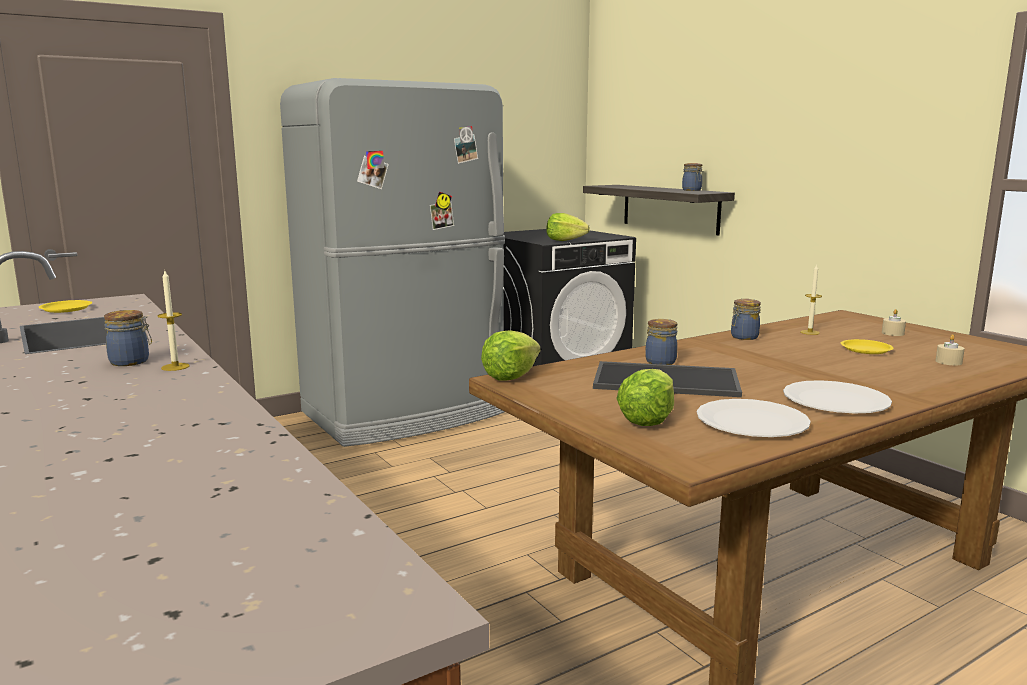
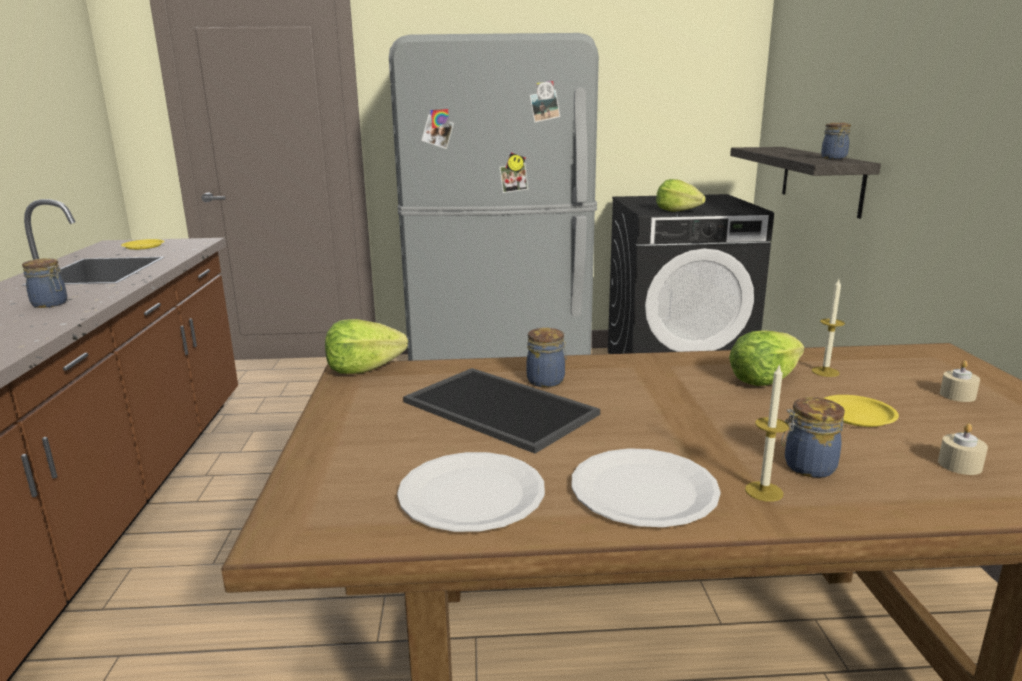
camera: 30 degrees right, 5 degrees up
candle [157,269,190,371] -> candle moved to [745,364,789,502]
lettuce [616,369,674,426] -> lettuce moved to [729,330,805,386]
jar [731,299,761,340] -> jar moved to [781,397,845,478]

